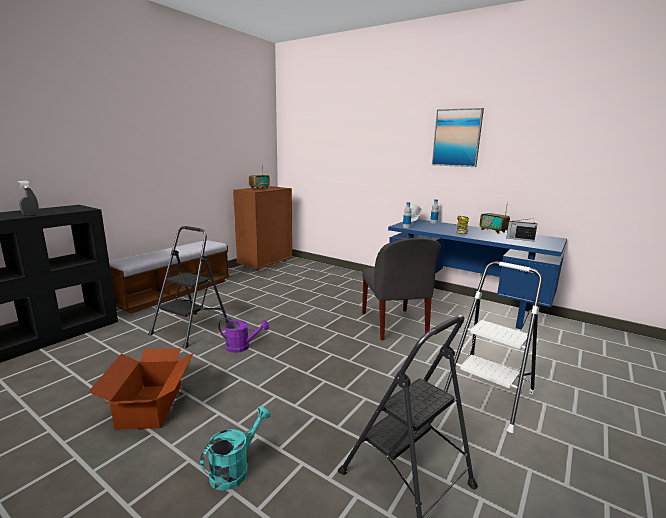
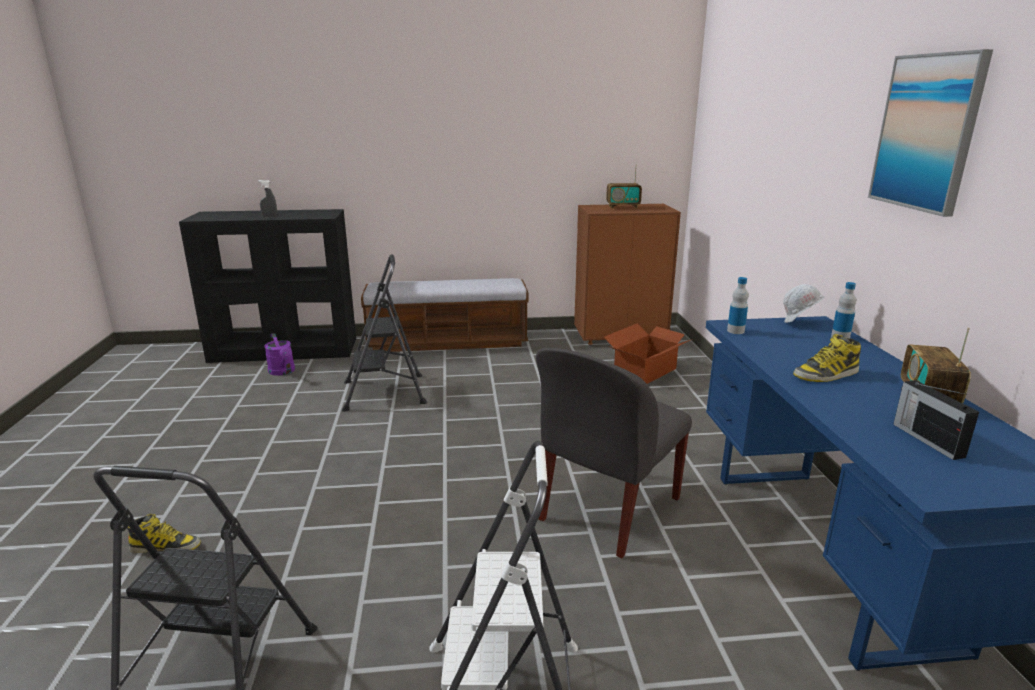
camera: 50 degrees right, 5 degrees up
cardboard box [88,348,194,430] -> cardboard box moved to [604,323,693,384]
turquoise watering can [200,406,271,491] -> boot [127,514,201,553]
purple watering can [218,317,269,353] -> purple watering can moved to [264,333,295,376]

